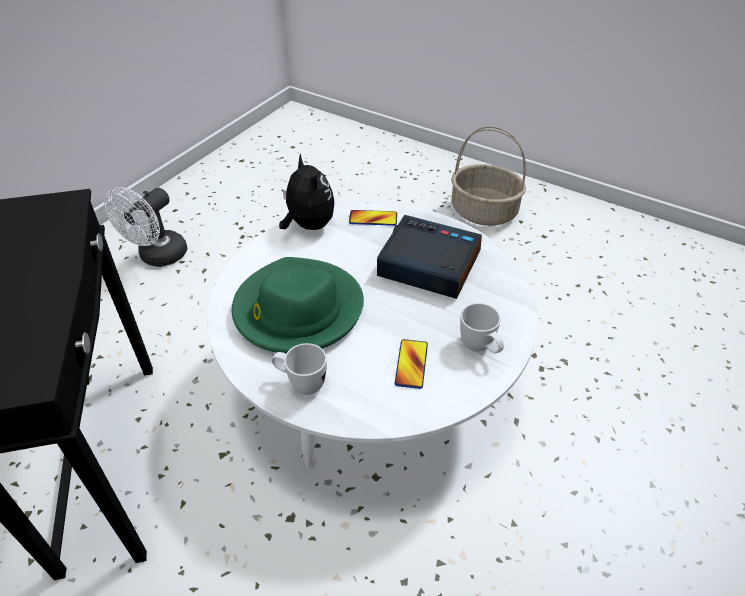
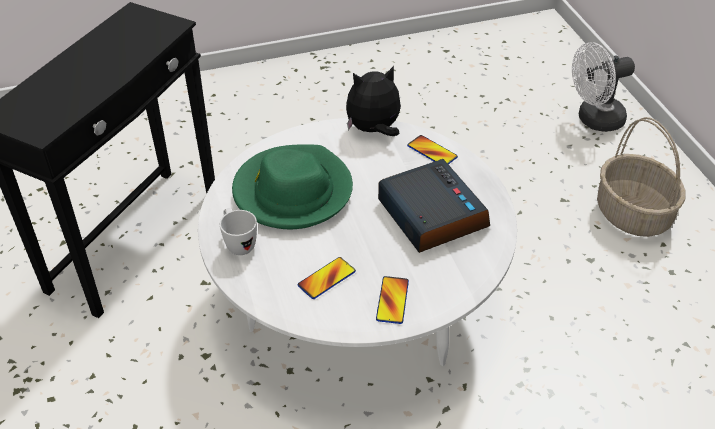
camera: 40 degrees right, 0 degrees up
white fan [104,187,187,267] -> white fan moved to [572,42,635,132]
plush toy [279,153,335,230] -> plush toy turned 120 degrees counterclockwise [346,66,401,136]
white mug [460,303,504,353] -> phone [376,276,409,324]

